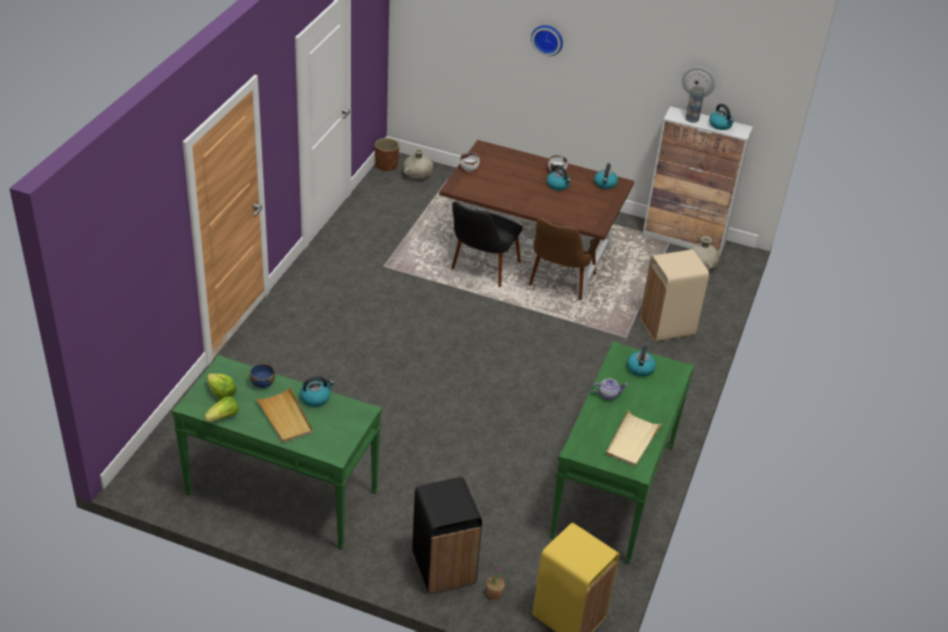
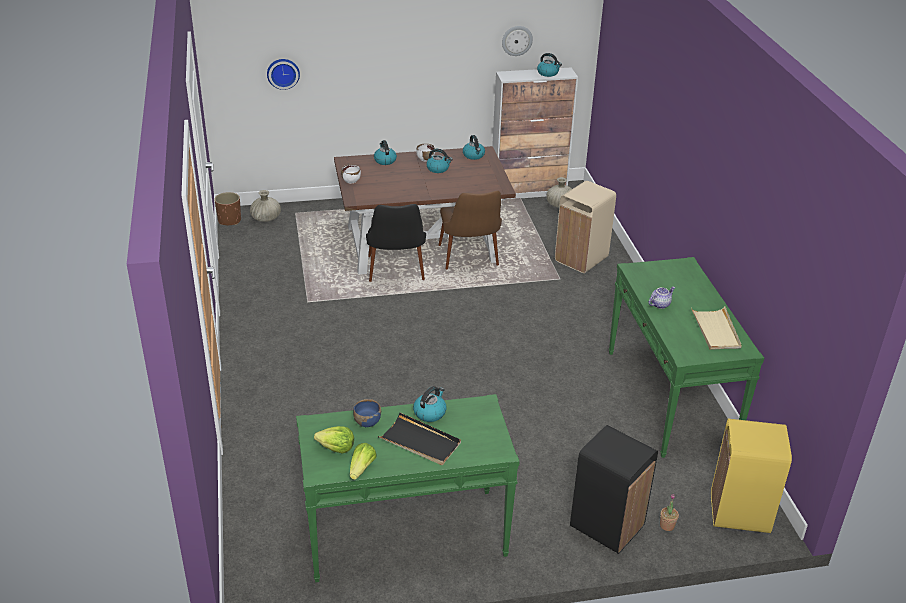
camera: 30 degrees left, 5 degrees down
beige tray [255,387,313,443] -> black tray [378,412,461,465]
wall clock [531,25,563,56] -> wall clock moved to [267,59,300,90]
kettle [627,345,656,376] -> kettle moved to [374,140,397,165]
vase [685,86,705,123] -> none

